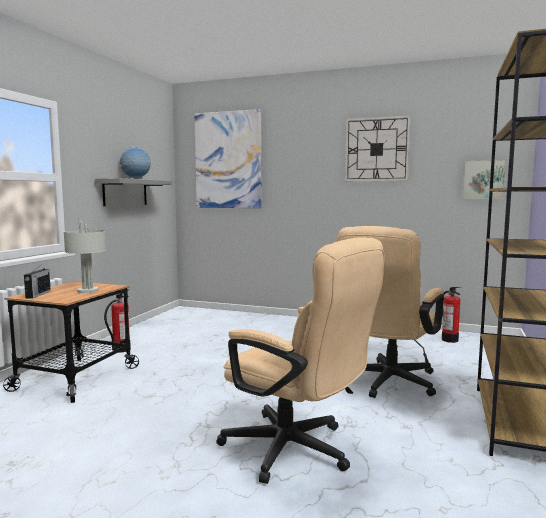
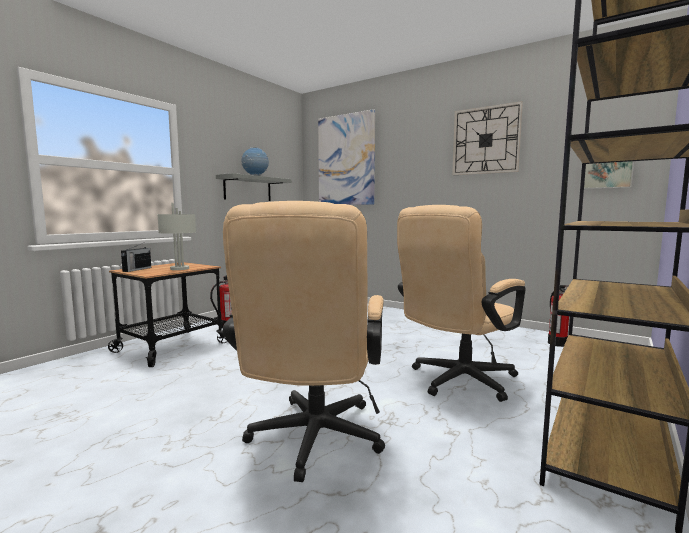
camera: 15 degrees right, 0 degrees up
beige office chair [216,237,384,484] -> beige office chair turned 45 degrees clockwise [223,201,385,482]

